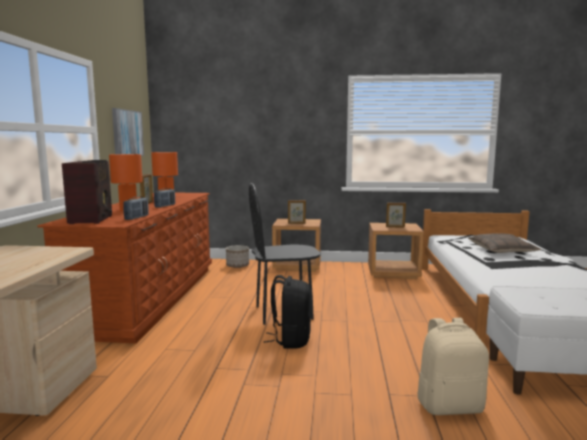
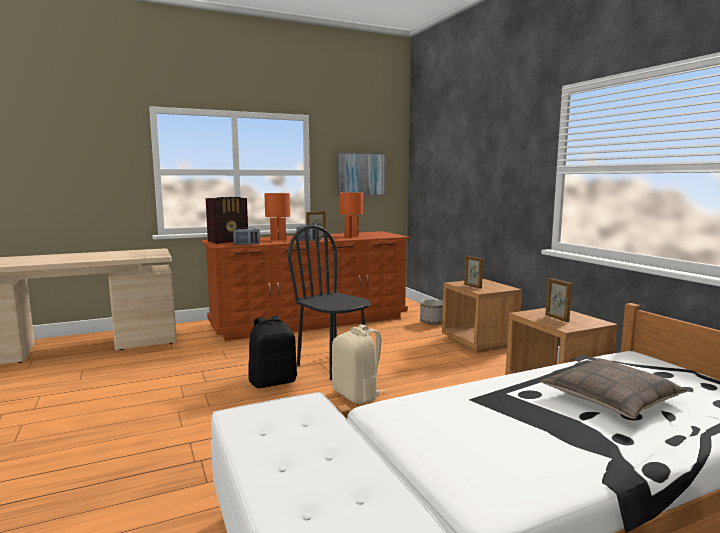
camera: 60 degrees right, 0 degrees up
beige backpack [417,318,489,415] -> beige backpack moved to [332,325,387,404]

